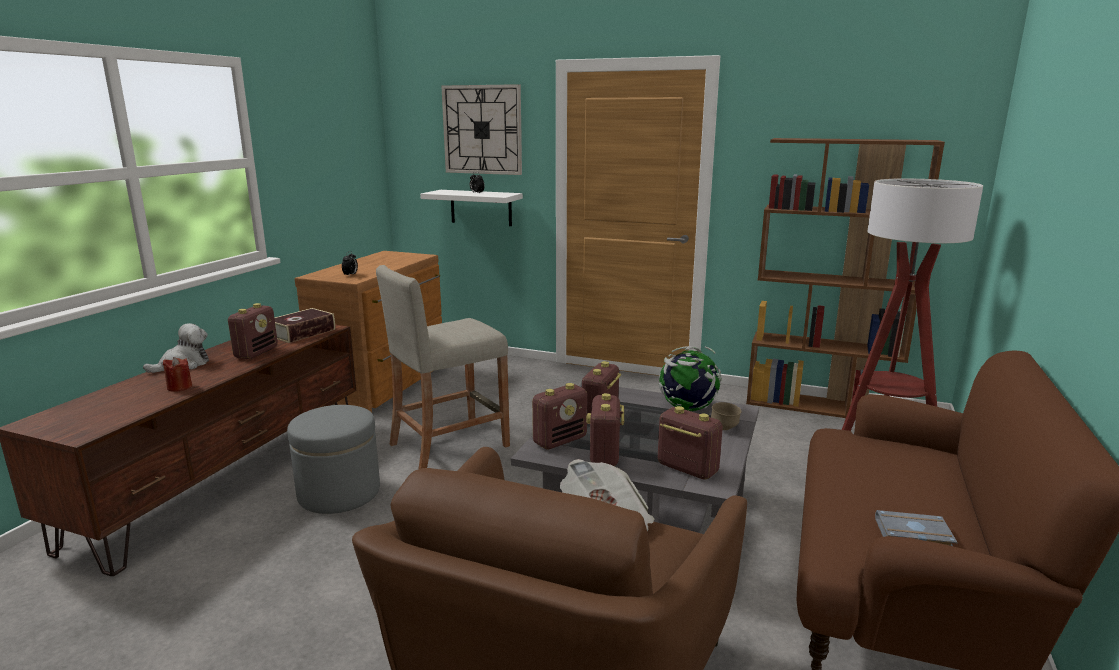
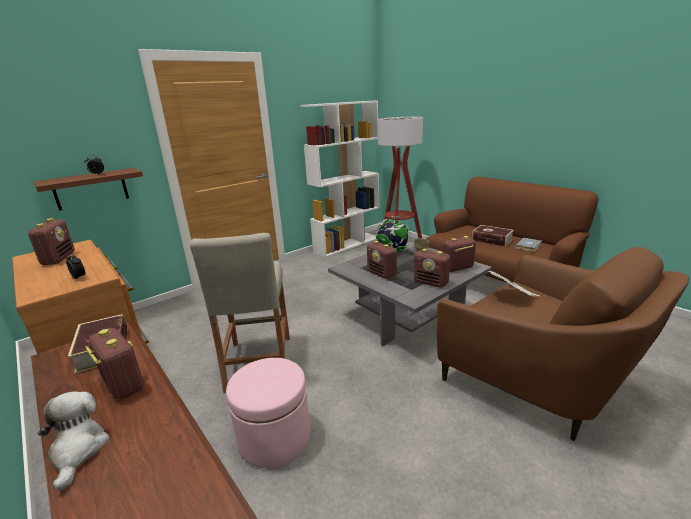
camera: 60 degrees left, 5 degrees up
red candle [163,357,192,392] -> none
grey ottoman [287,405,380,514] -> pink ottoman [226,358,311,468]
white shelf [420,190,523,226] -> brown shelf [34,168,143,211]
wall clock [441,84,522,175] -> none
radio [532,383,588,450] -> radio moved to [28,218,75,265]
brown bookcase [746,138,945,420] -> white bookcase [300,100,380,258]
none -> book [472,225,514,247]

